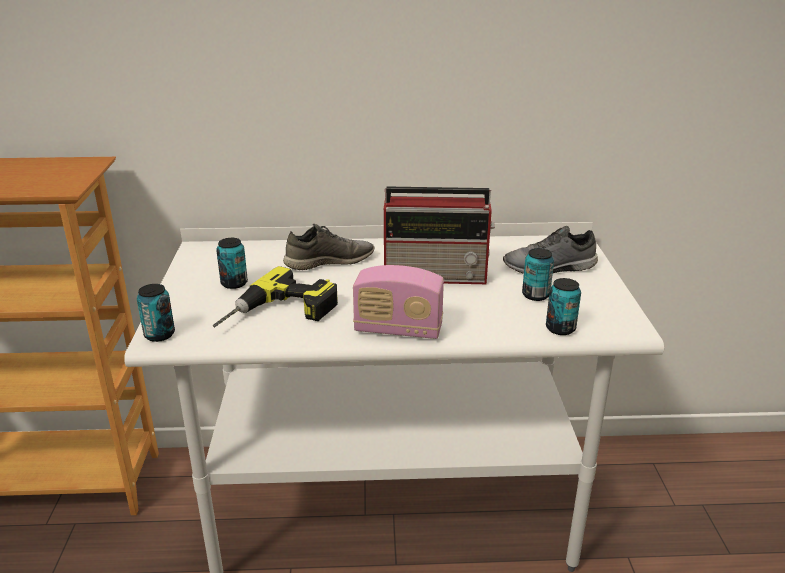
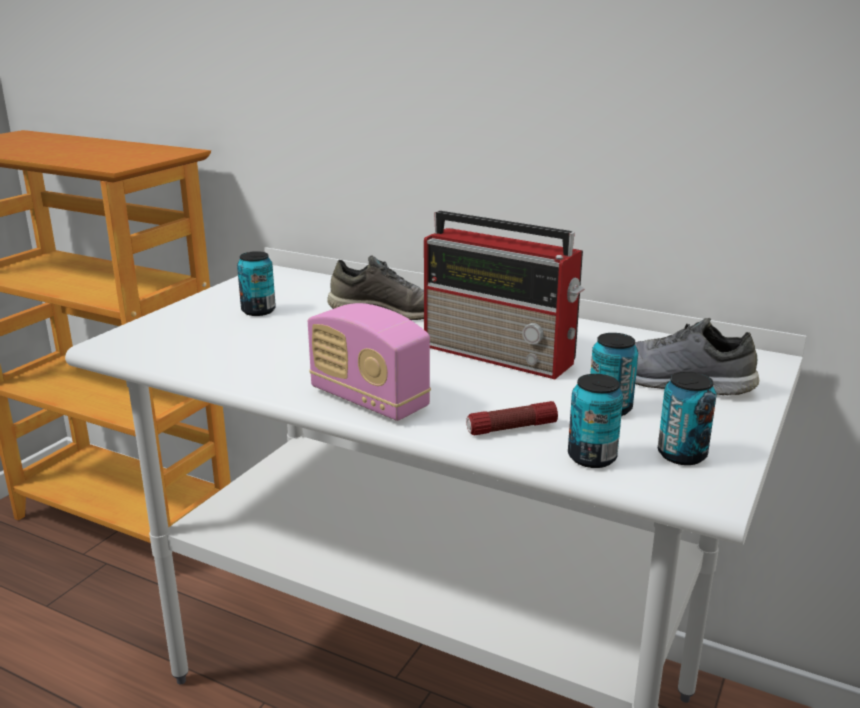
camera: 30 degrees right, 5 degrees down
can [137,284,175,342] -> can moved to [658,371,717,465]
power drill [213,266,338,328] -> none
none -> flashlight [466,401,558,435]

